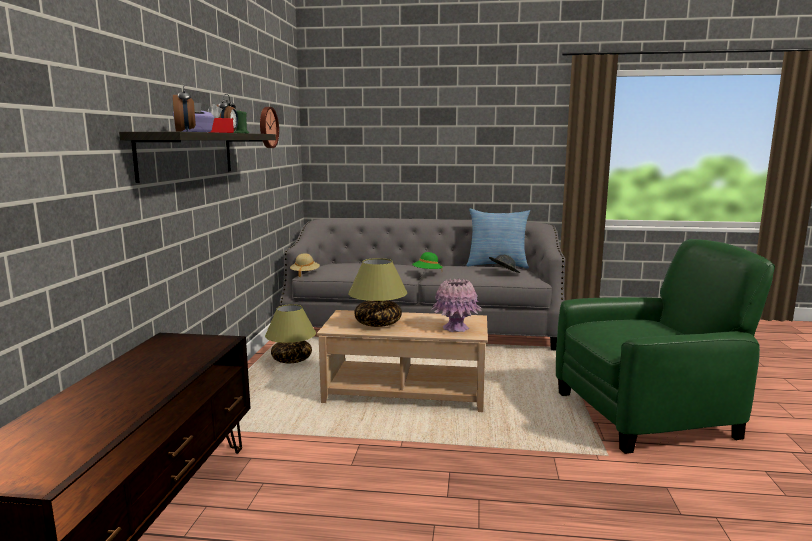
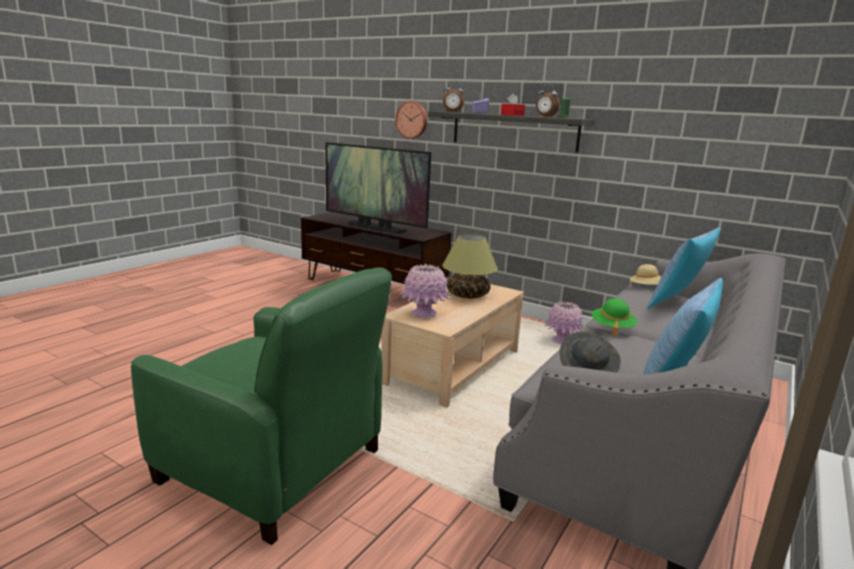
camera: 115 degrees right, 5 degrees up
wall clock [260,107,279,148] -> wall clock moved to [395,101,427,139]
table lamp [265,304,316,363] -> pink vase [544,301,584,344]
green armchair [556,239,775,454] -> green armchair turned 75 degrees counterclockwise [131,268,392,545]
none -> television [325,142,431,233]
none -> pillow [647,227,721,309]

